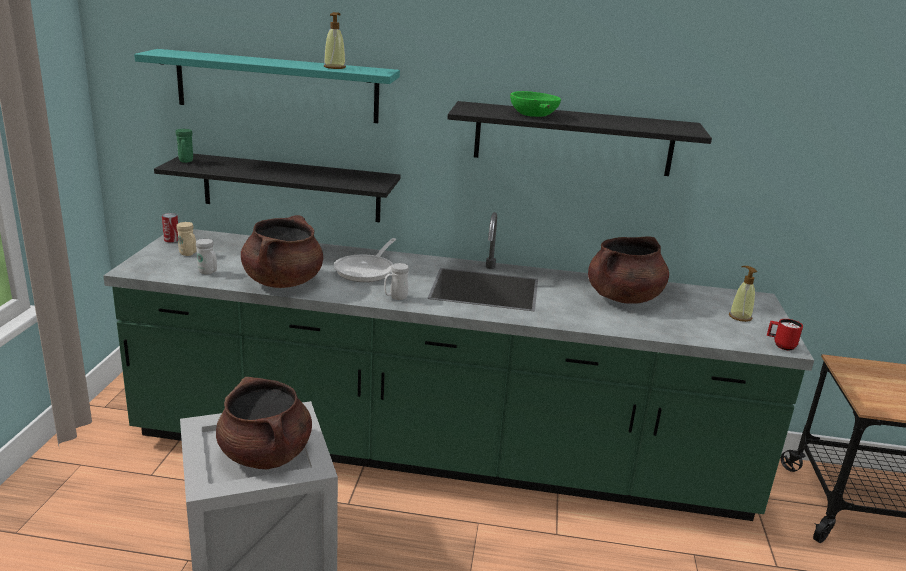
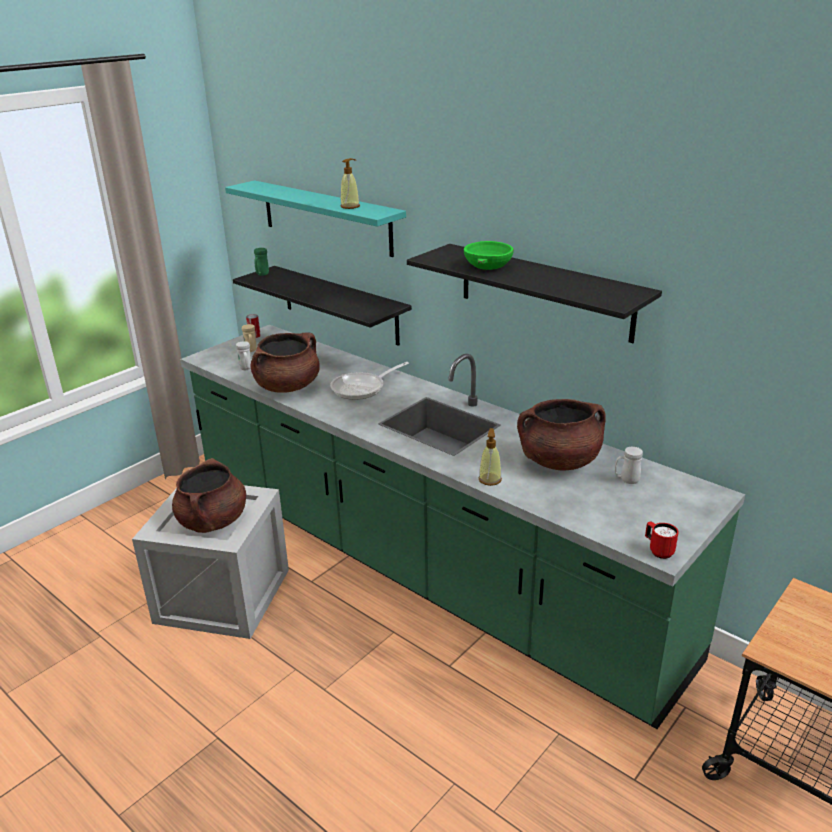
camera: 35 degrees right, 5 degrees up
white mug [384,263,409,300] -> white mug moved to [615,447,643,484]
soap dispenser [729,266,758,322] -> soap dispenser moved to [479,428,502,486]

